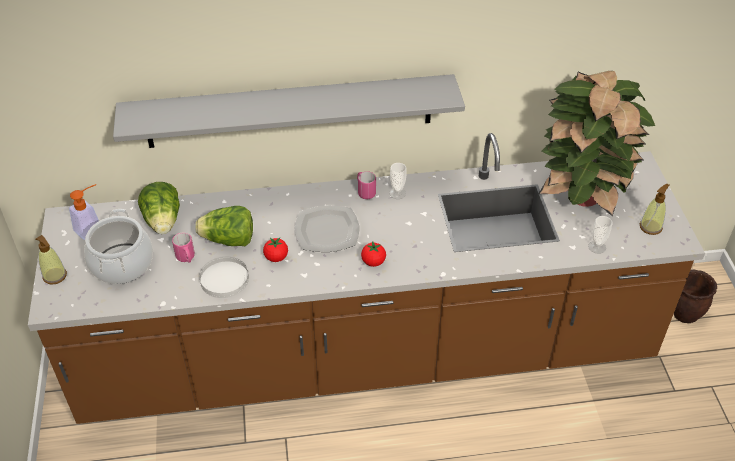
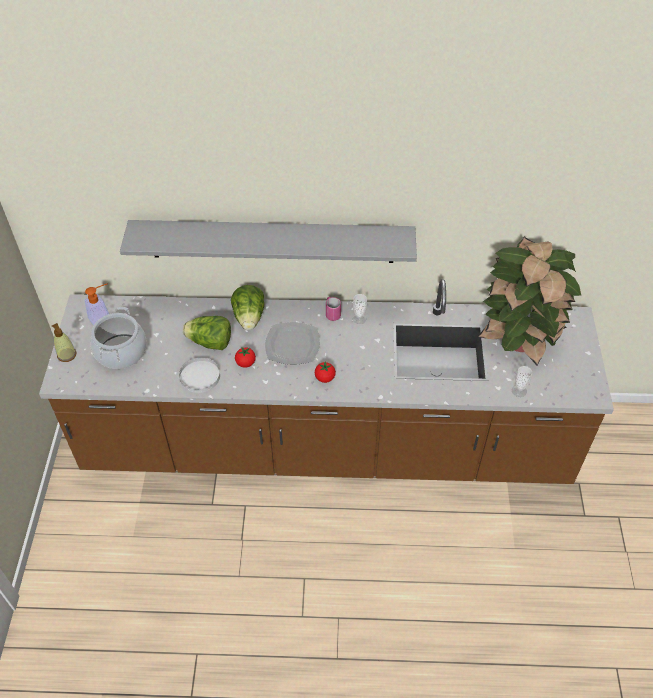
camera: 10 degrees right, 5 degrees up
lettuce [138,182,180,234] -> lettuce moved to [231,285,264,330]
pink mug [172,233,195,262] -> none
soap dispenser [640,184,669,235] -> none
brown planter [674,270,717,323] -> none

